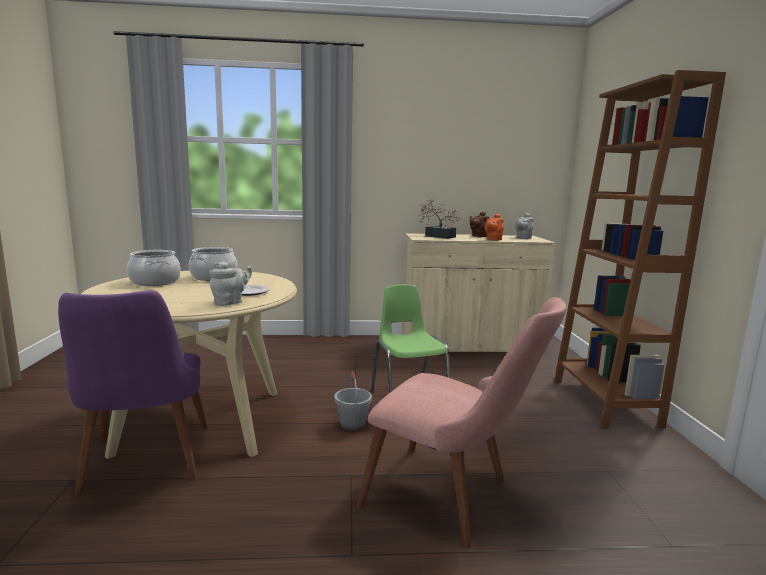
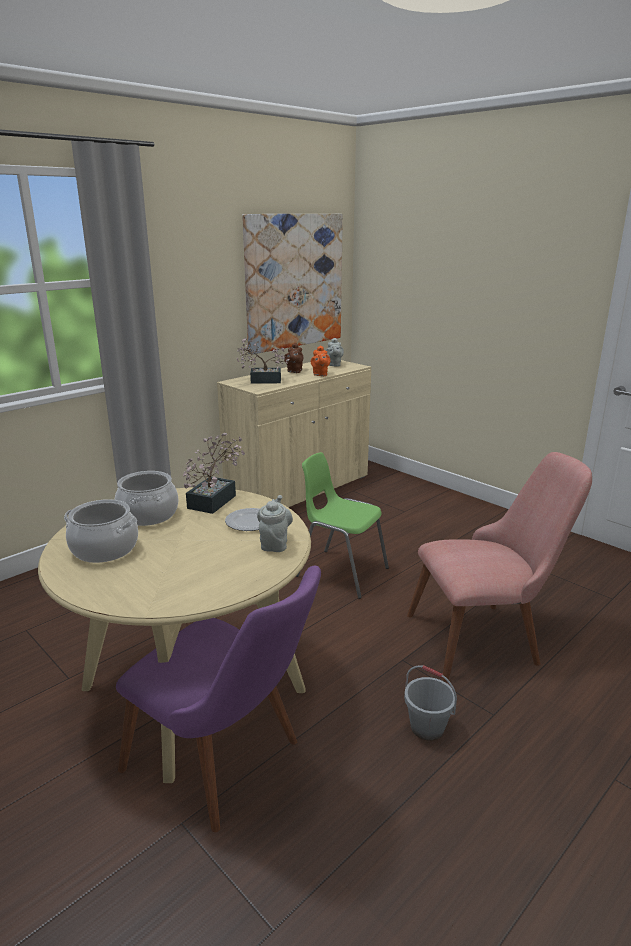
camera: 40 degrees left, 10 degrees up
grey bucket [335,371,372,431] -> grey bucket moved to [404,665,457,741]
brown bookcase [554,70,726,429] -> none
none -> potted plant [183,433,245,514]
none -> picture [242,214,343,354]

